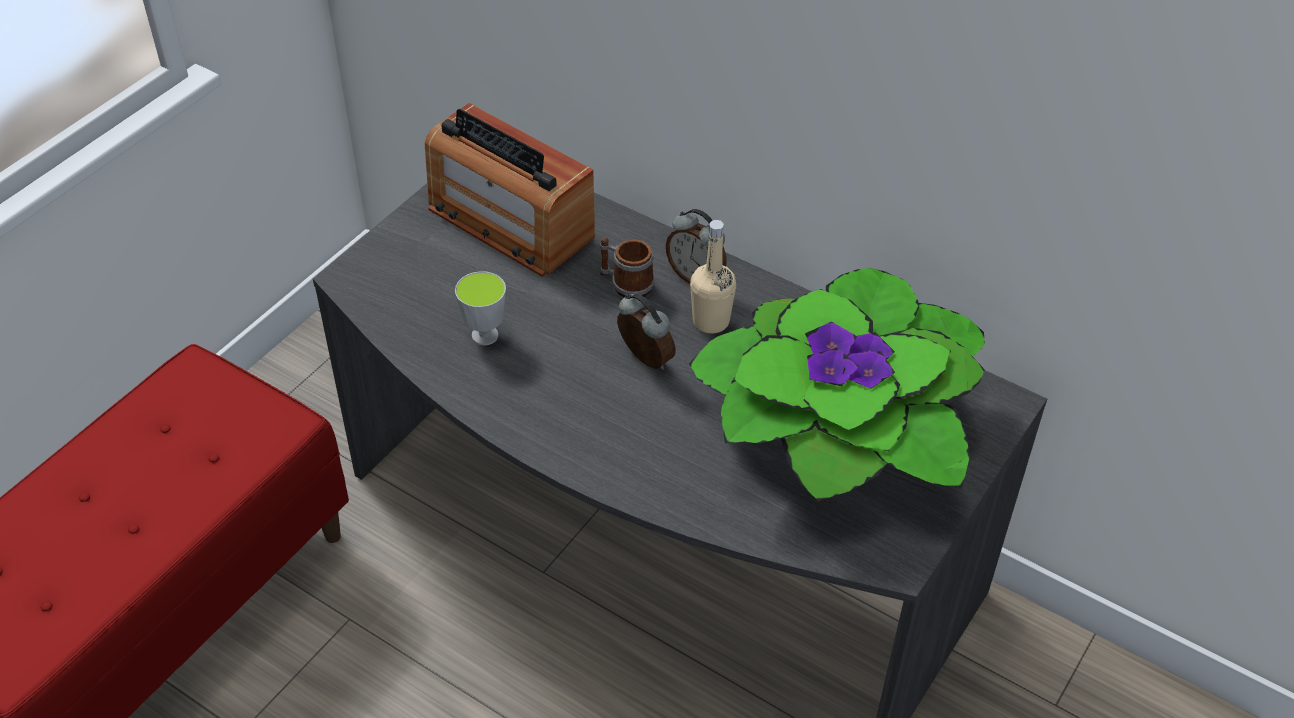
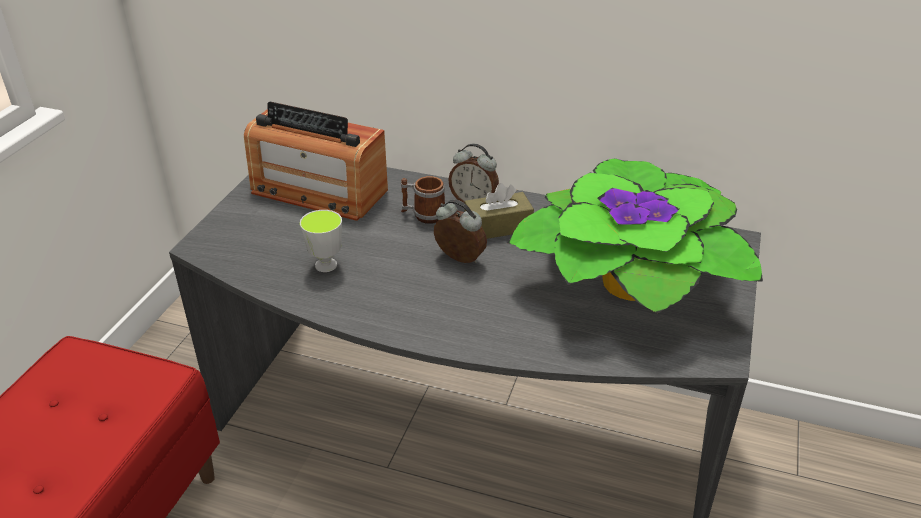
camera: 15 degrees left, 10 degrees down
beige bottle [690,220,736,334] -> brown tissue box [464,183,534,239]

